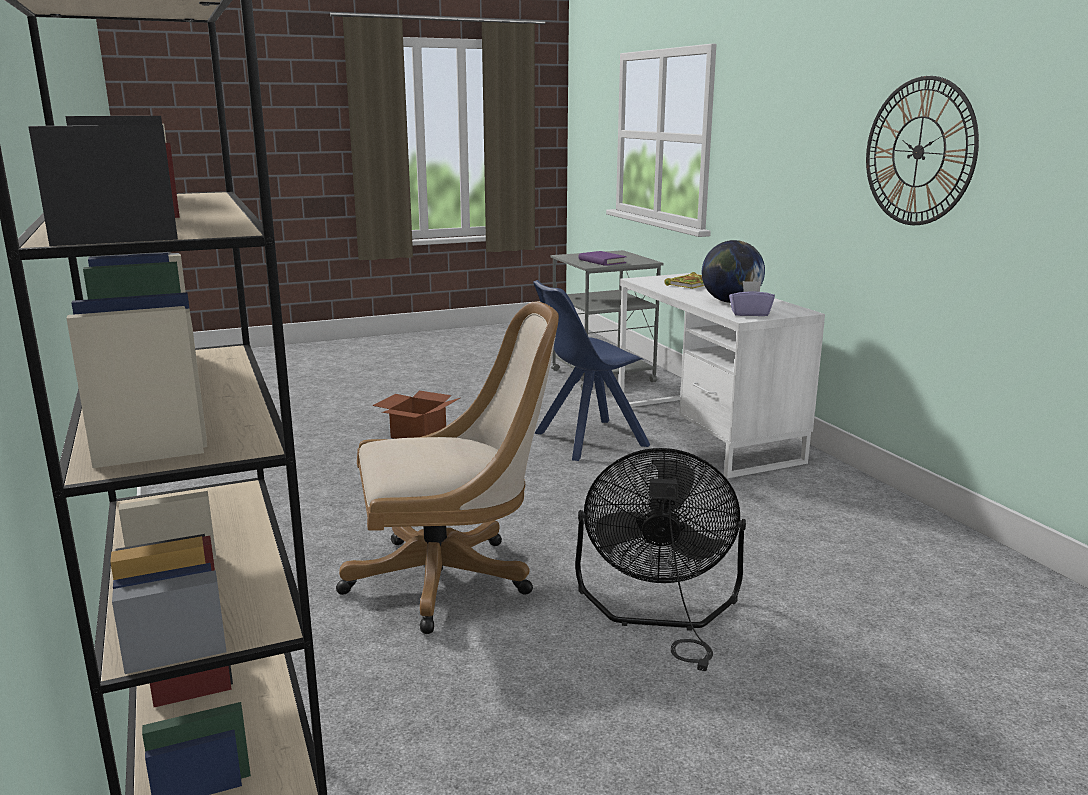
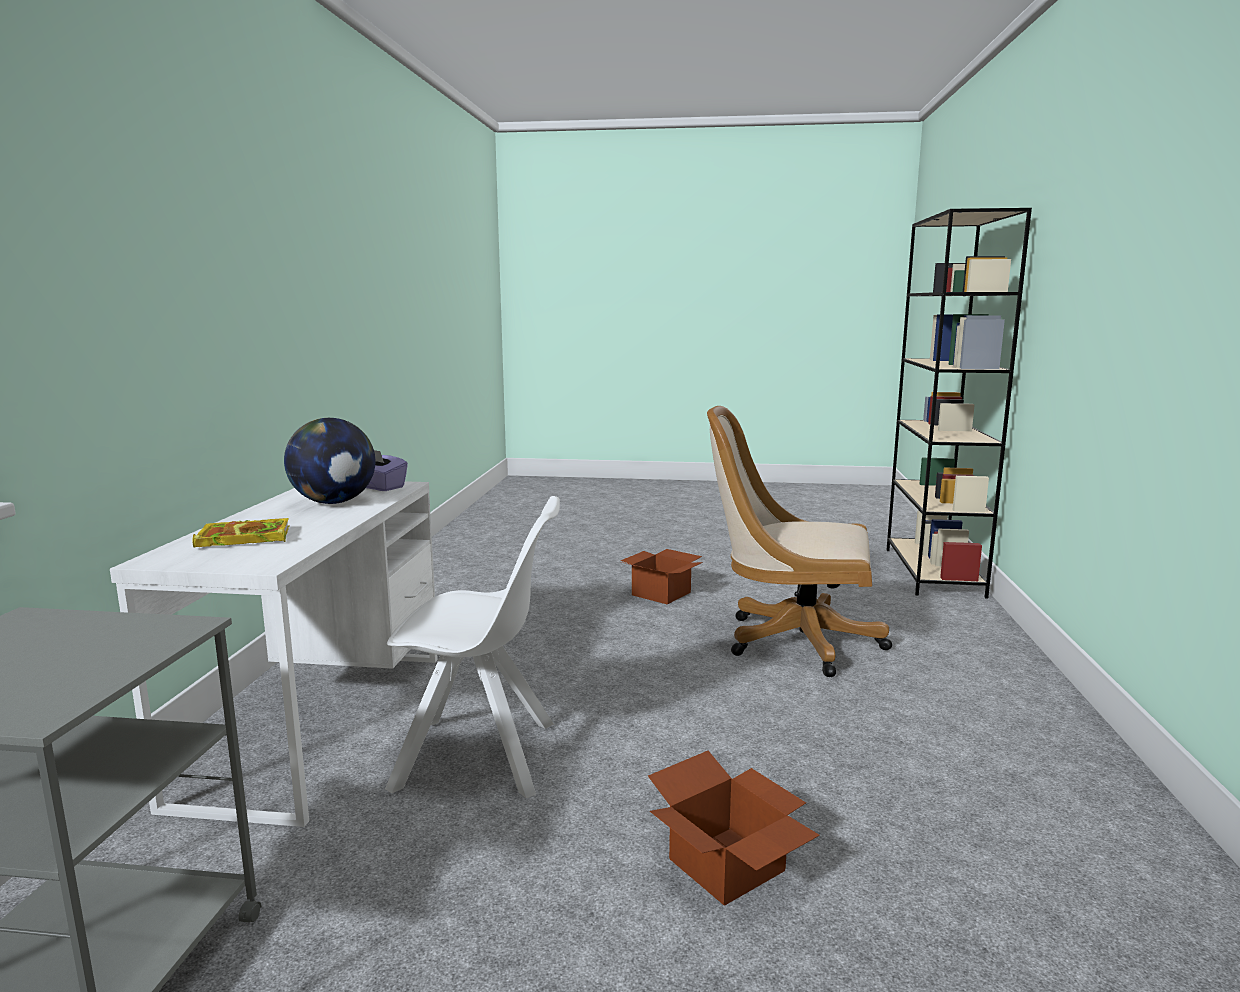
camera: 150 degrees left, 5 degrees down
blue chair [533,280,650,461] -> white chair [385,496,560,798]
black fan [575,448,746,671] -> cardboard box [621,549,703,605]
purple book [579,251,626,266] -> none
wall clock [866,76,979,225] -> none

